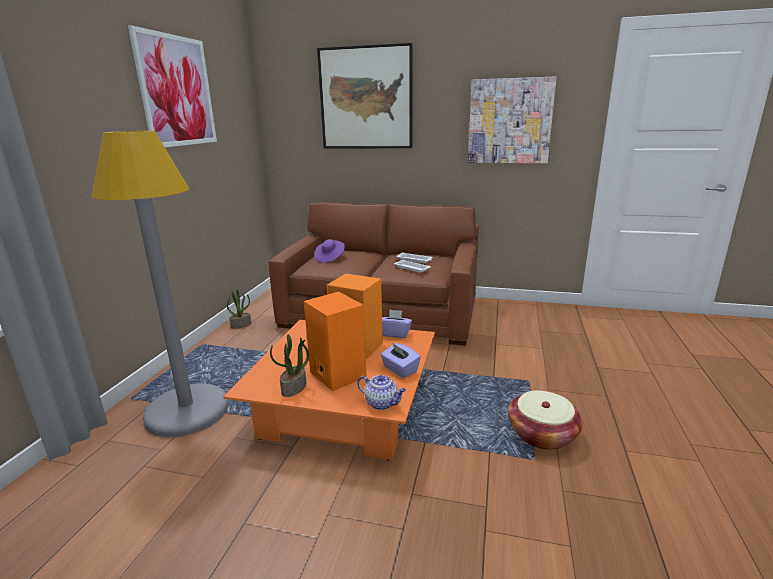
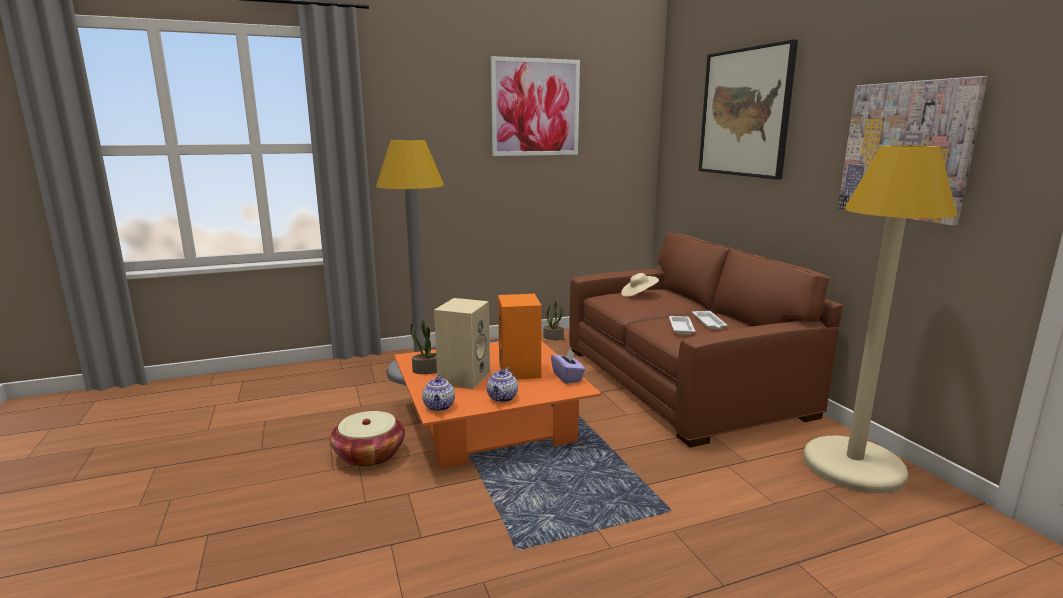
camera: 55 degrees right, 5 degrees down
orange speaker [304,292,366,391] -> beige speaker [434,298,490,389]
purple hat [314,239,345,263] -> beige hat [621,273,659,297]
purple tissue box [380,343,421,378] -> teapot [487,367,518,402]
basket [508,390,583,450] -> basket moved to [330,411,405,467]
none -> beige floor lamp [803,146,957,494]

